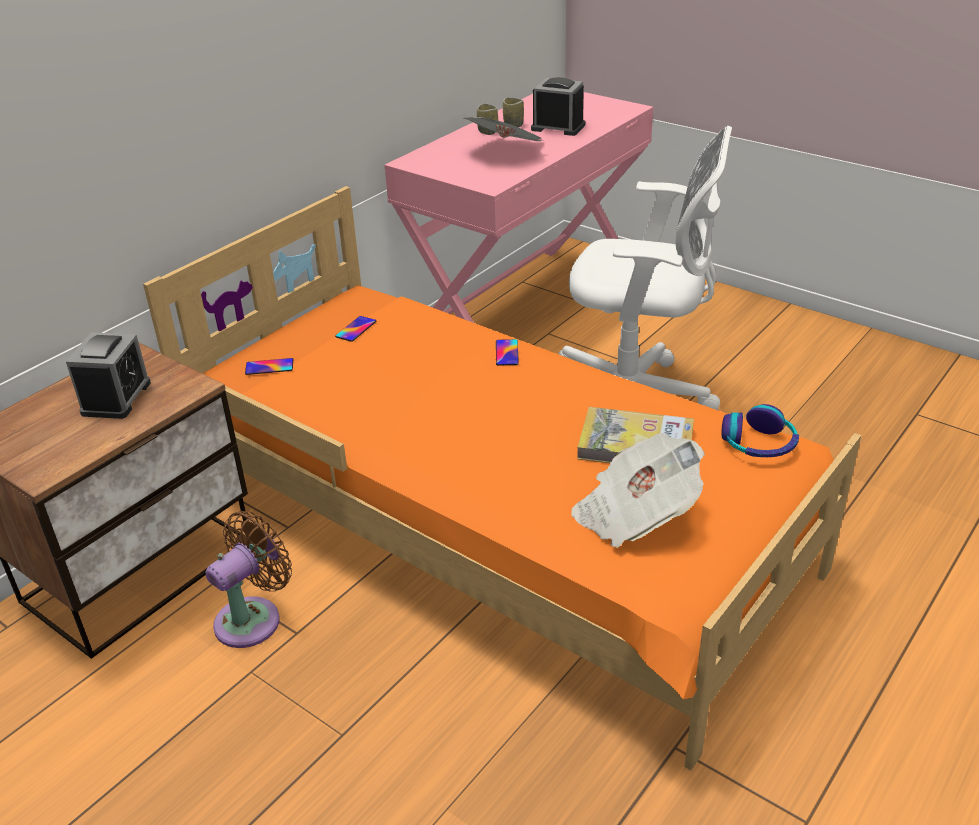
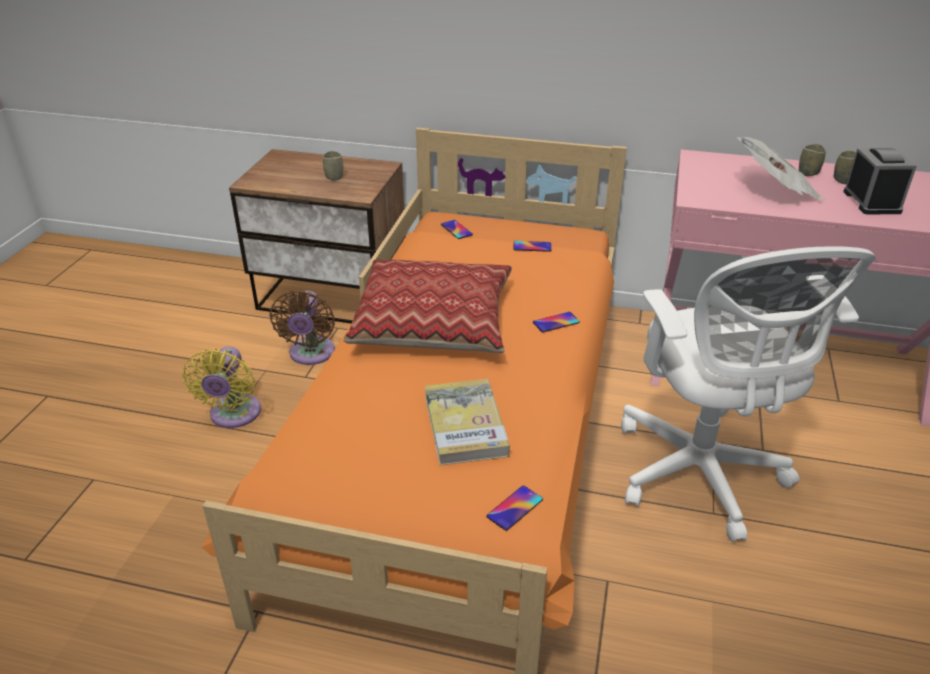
camera: 65 degrees right, 0 degrees up
alarm clock [66,332,151,419] -> cup [323,151,343,181]
brown fan [206,511,292,648] -> brown fan turned 75 degrees clockwise [269,290,335,365]
newspaper [571,433,705,548] -> none
headphones [721,404,799,457] -> phone [486,486,543,531]
none -> yellow fan [182,346,261,428]
none -> pillow [344,259,512,353]

